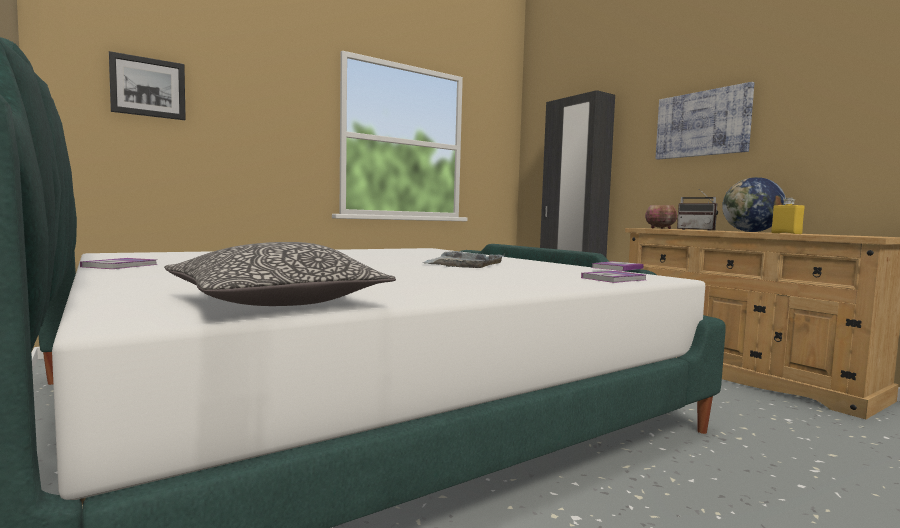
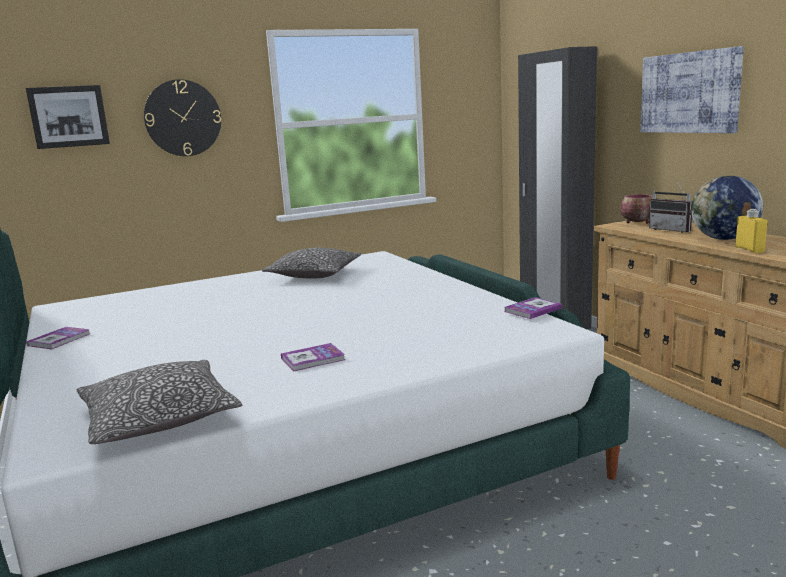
camera: 10 degrees right, 10 degrees up
grey tray [423,251,505,268] -> none
book [581,271,646,283] -> book moved to [281,343,345,372]
none -> wall clock [144,79,221,156]
none -> pillow [262,248,361,278]

